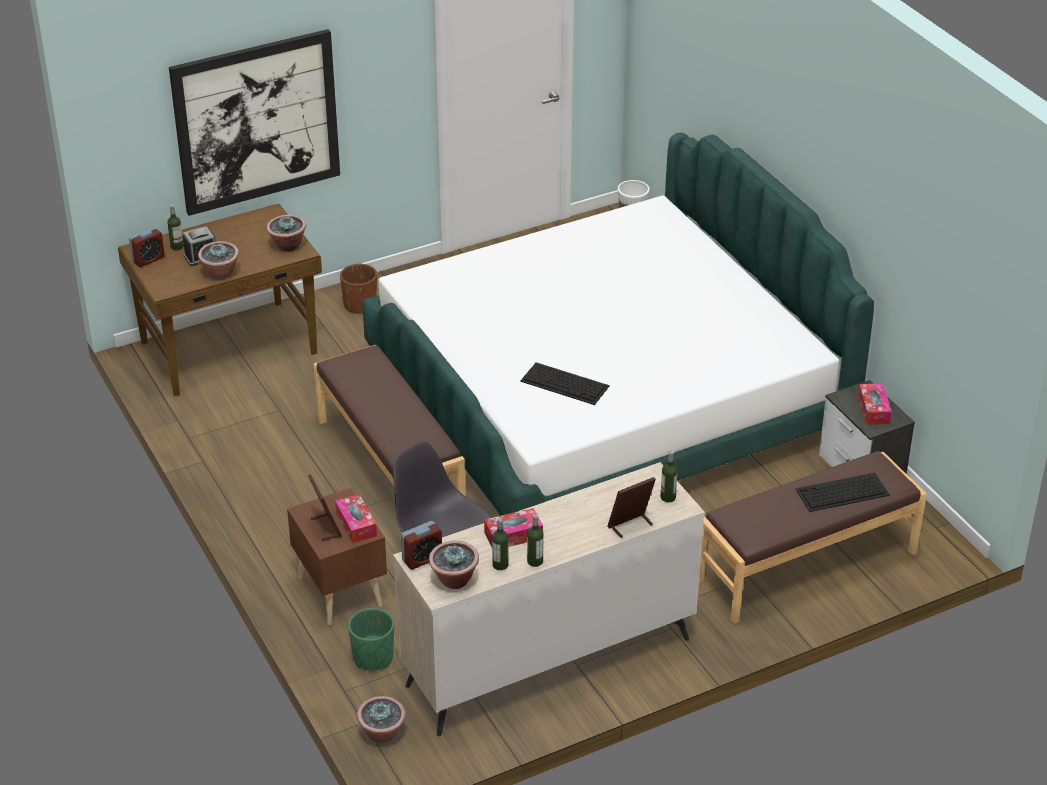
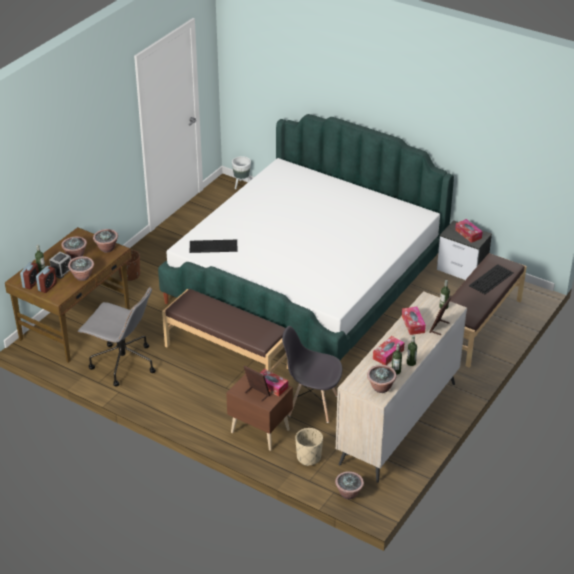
camera: 30 degrees left, 0 degrees up
picture [169,29,340,216] -> none
green planter [348,608,394,670] -> beige planter [295,428,323,466]
alarm clock [401,521,442,570] -> alarm clock moved to [36,266,57,293]
keyboard [520,362,610,405] -> keyboard moved to [190,240,238,253]
none -> potted plant [61,236,87,259]
none -> grey office chair [78,287,156,386]
none -> tissue box [402,307,426,335]

